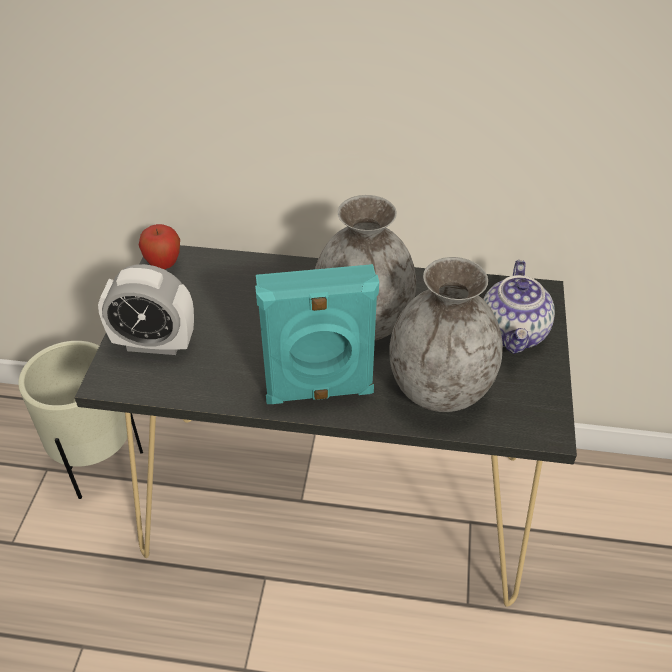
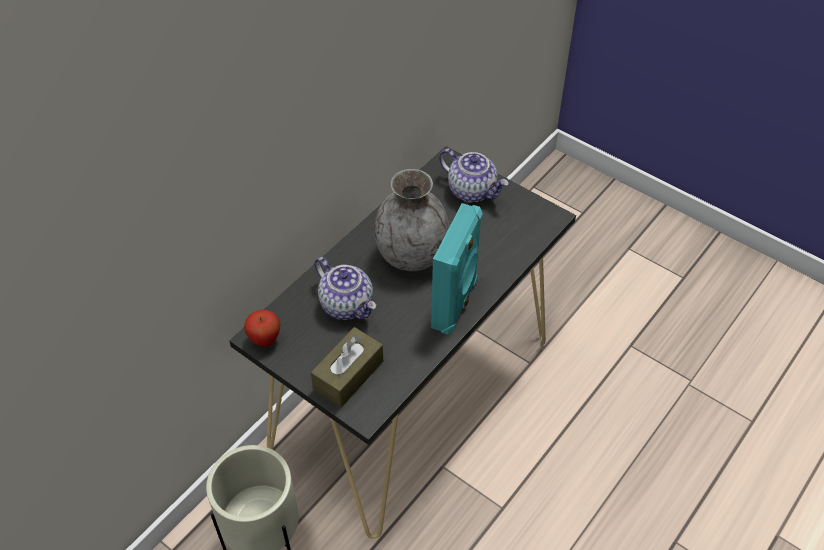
camera: 60 degrees left, 5 degrees up
alarm clock [98,264,194,355] -> brown tissue box [311,327,383,407]
grey vase [389,257,503,412] -> none
none -> teapot [315,257,376,320]

